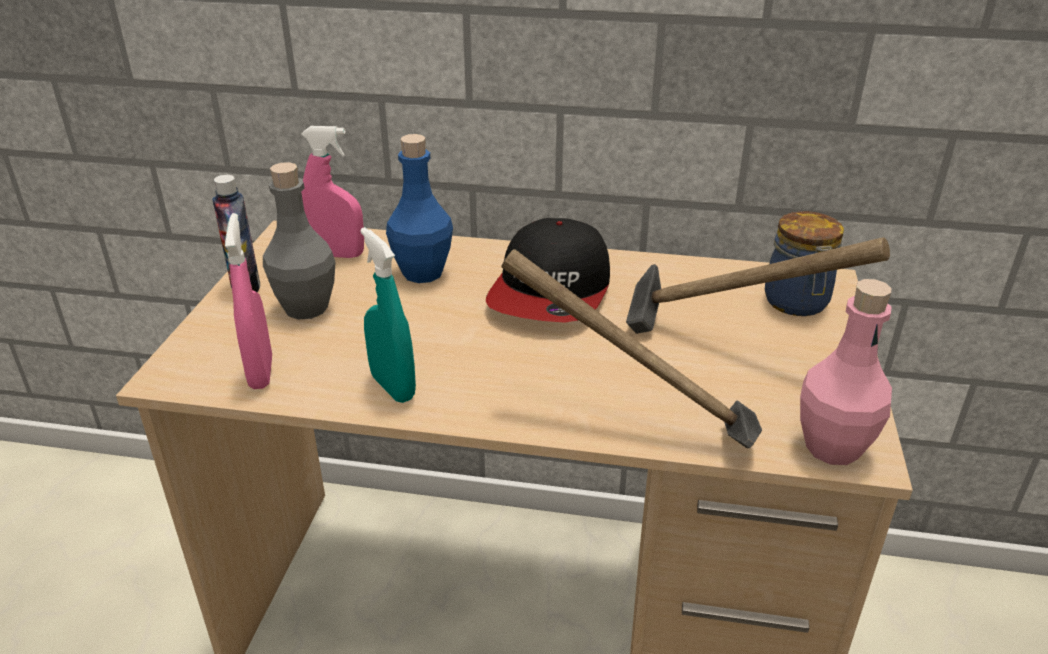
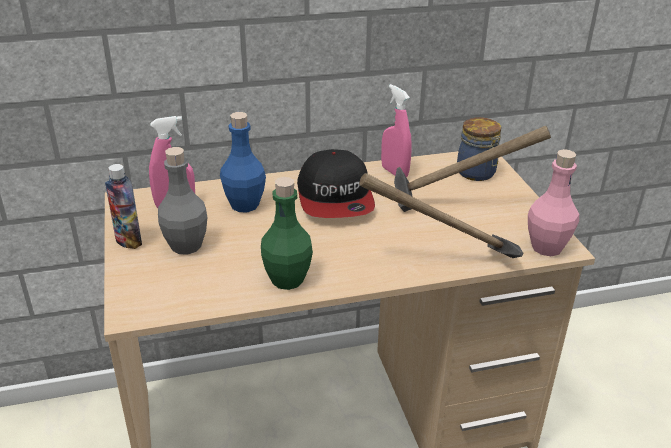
camera: 25 degrees left, 0 degrees up
pink spray bottle [225,213,272,389] -> pink spray bottle moved to [381,84,412,178]
turquoise spray bottle [360,227,416,403] -> green bottle [261,177,313,290]

